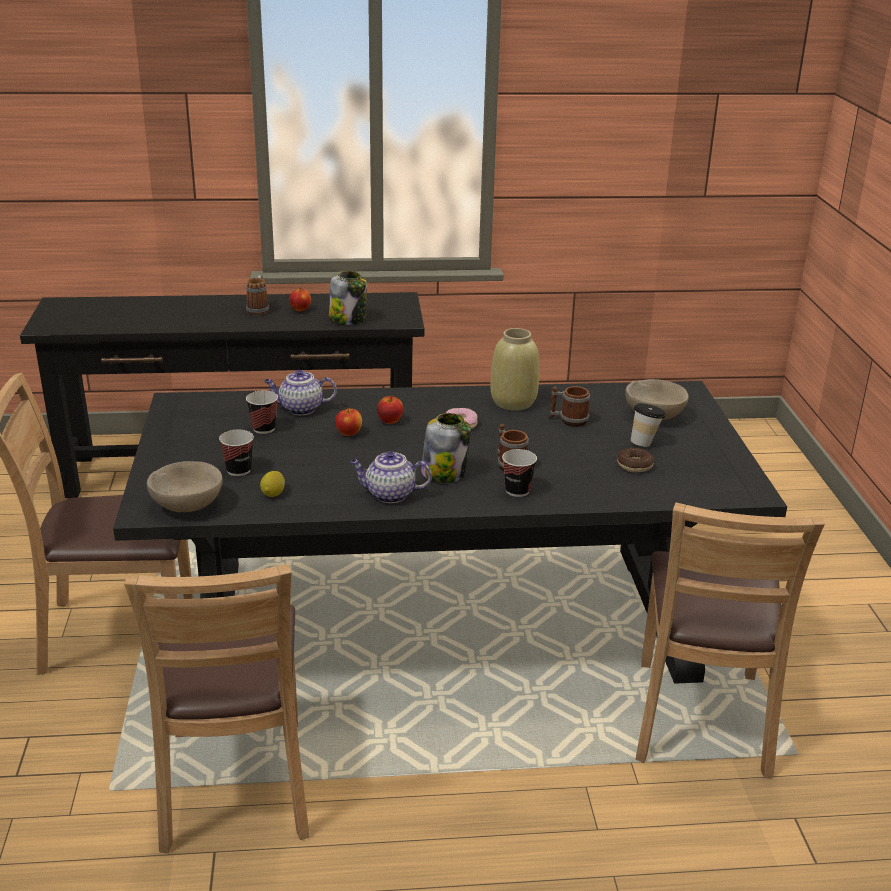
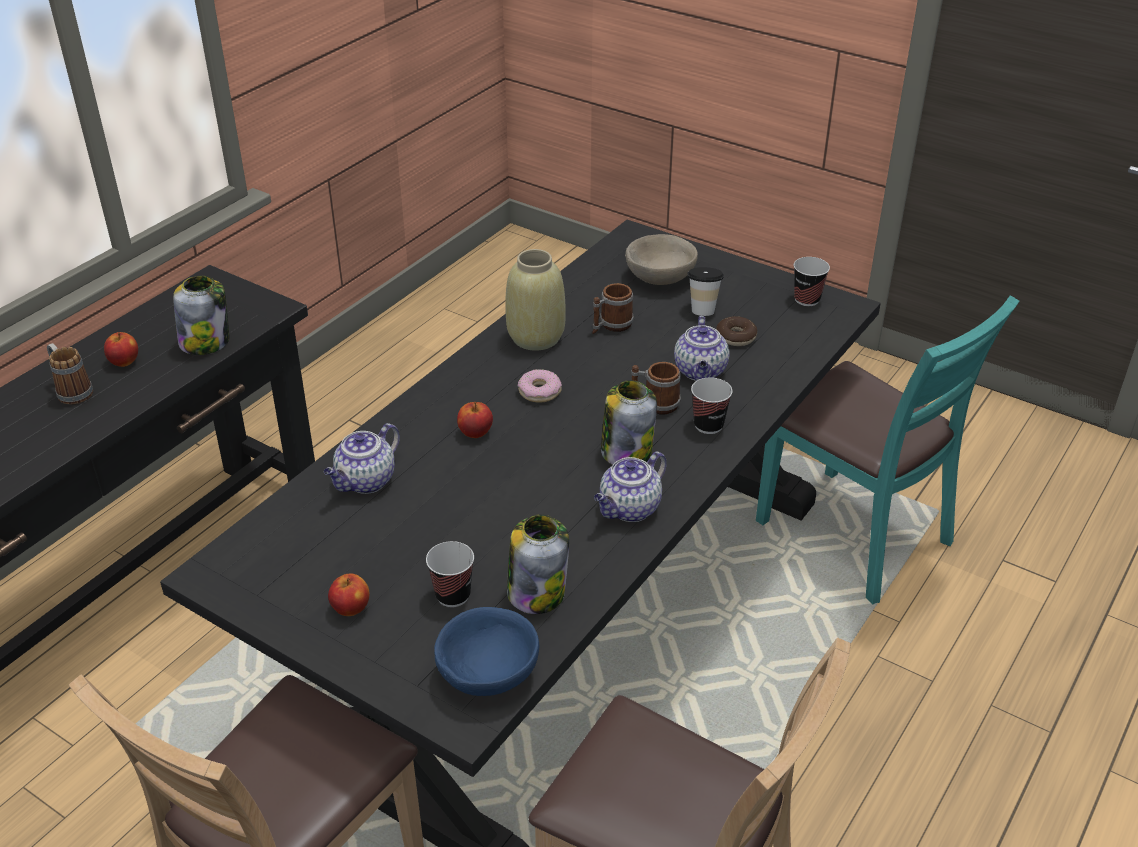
camera: 50 degrees left, 10 degrees up
beige bowl [147,461,223,512] -> blue bowl [434,607,539,696]
cup [246,390,278,434] -> cup moved to [794,257,830,306]
lemon [260,471,285,497] -> jar [507,514,569,614]
apple [335,408,362,436] -> apple moved to [328,573,369,616]
brown chair [635,502,825,778] -> turquoise chair [756,295,1019,604]
none -> teapot [674,316,730,381]

